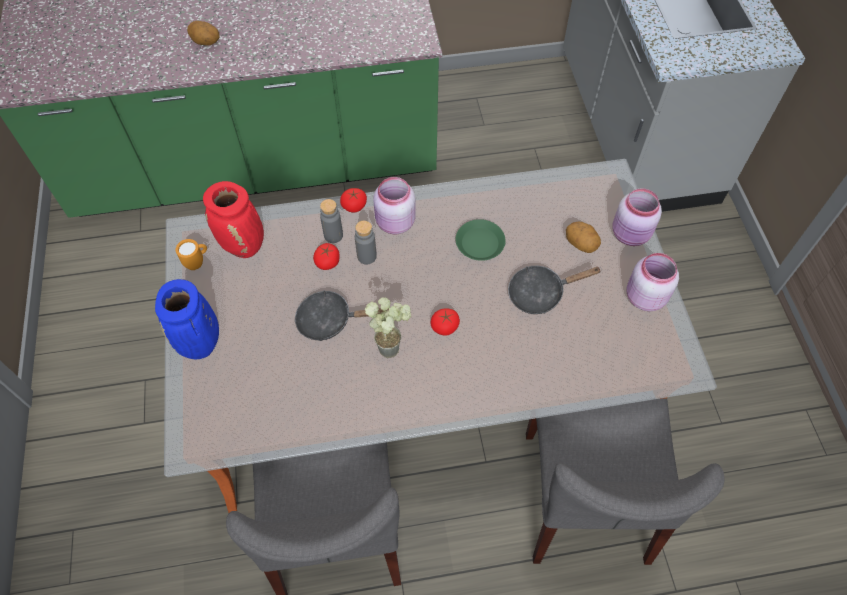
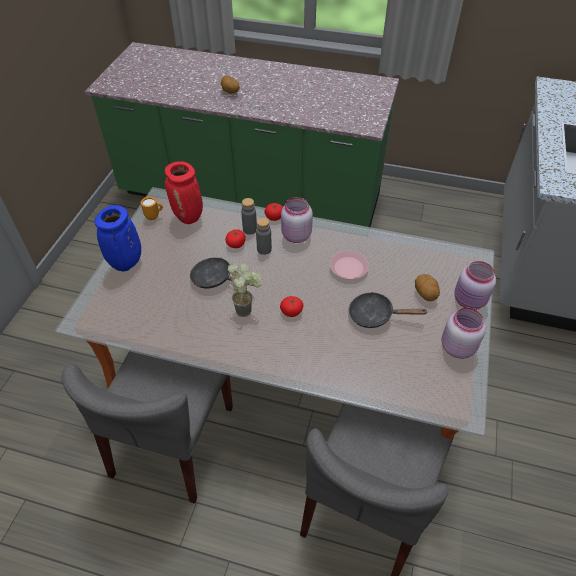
camera: 25 degrees right, 10 degrees down
green plate [456,219,506,261] -> pink plate [330,251,369,279]

